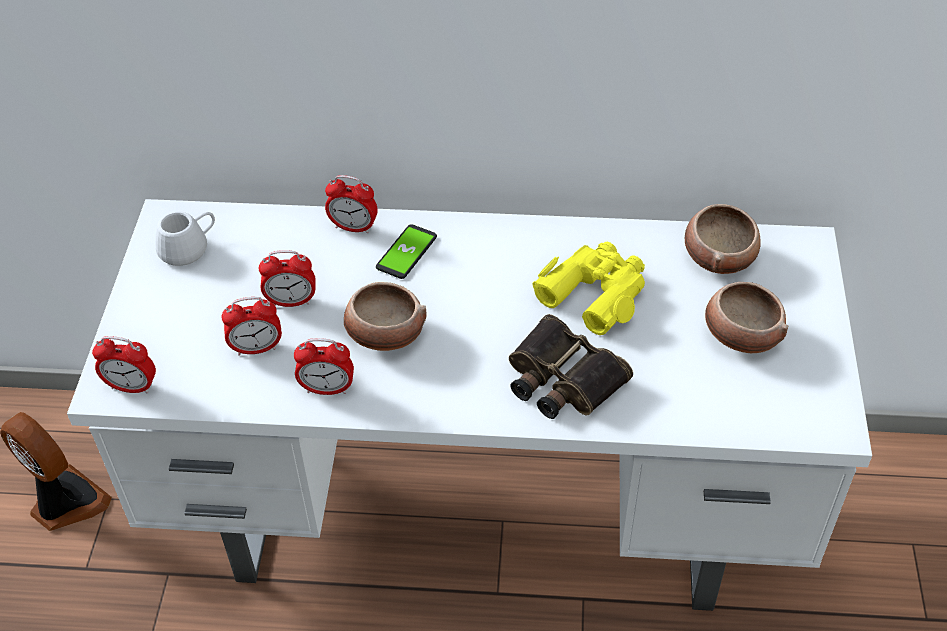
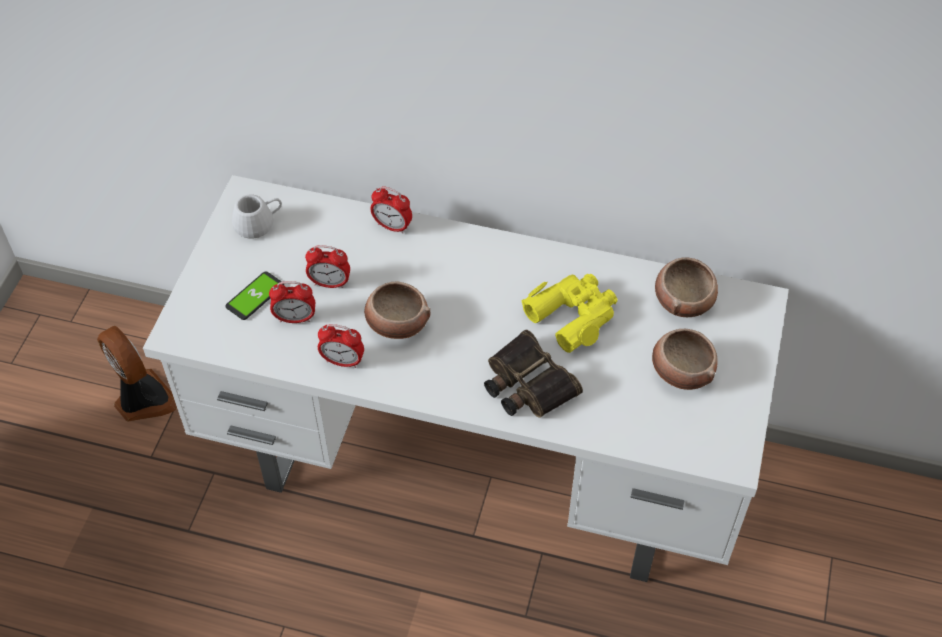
camera: 10 degrees right, 5 degrees up
alarm clock [92,336,156,394] -> none
phone [376,224,437,279] -> phone moved to [225,271,284,320]

